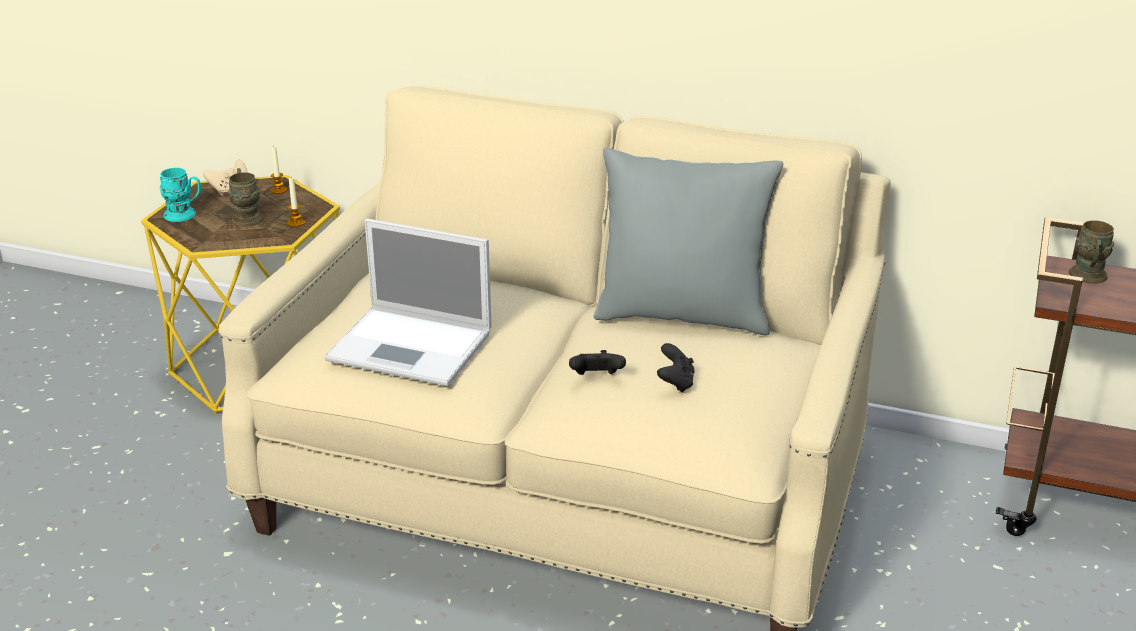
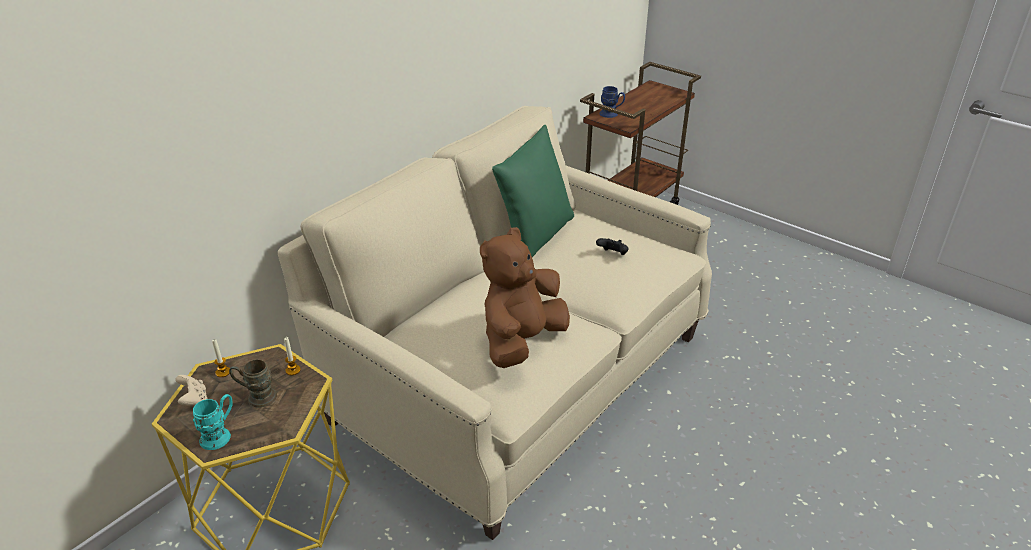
camera: 70 degrees left, 5 degrees up
laptop [324,218,492,386] -> brown plush toy [480,227,570,368]
black game controller [569,350,626,375] -> none
grey pillow [594,148,784,336] -> green pillow [492,125,574,257]
brown mug [1069,220,1114,284] -> blue mug [599,86,625,118]

